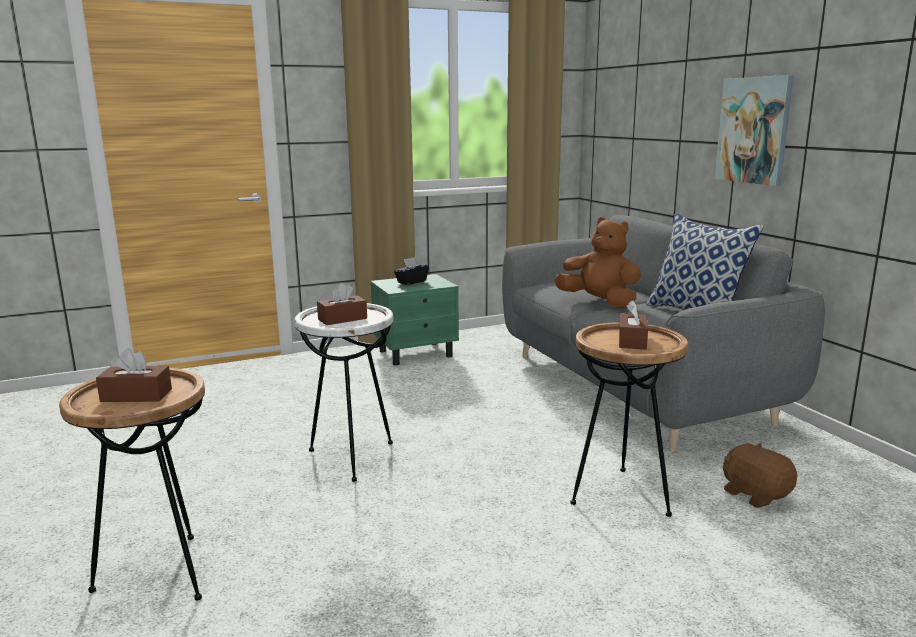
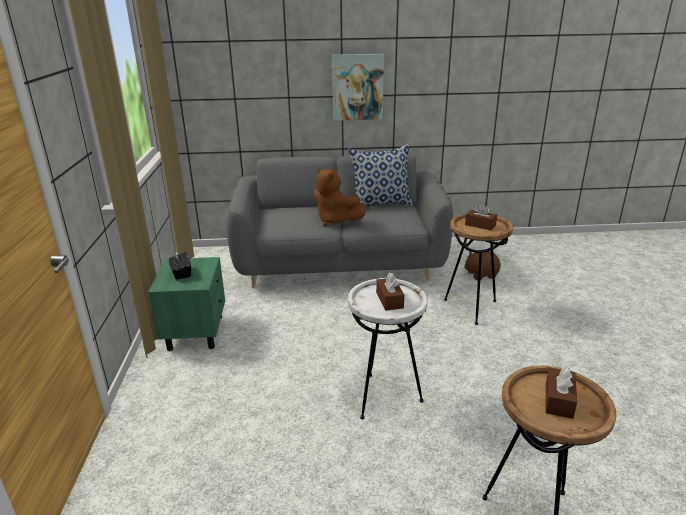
camera: 70 degrees left, 10 degrees up
brown plush toy [554,217,641,308] -> brown plush toy turned 105 degrees counterclockwise [313,168,366,226]

